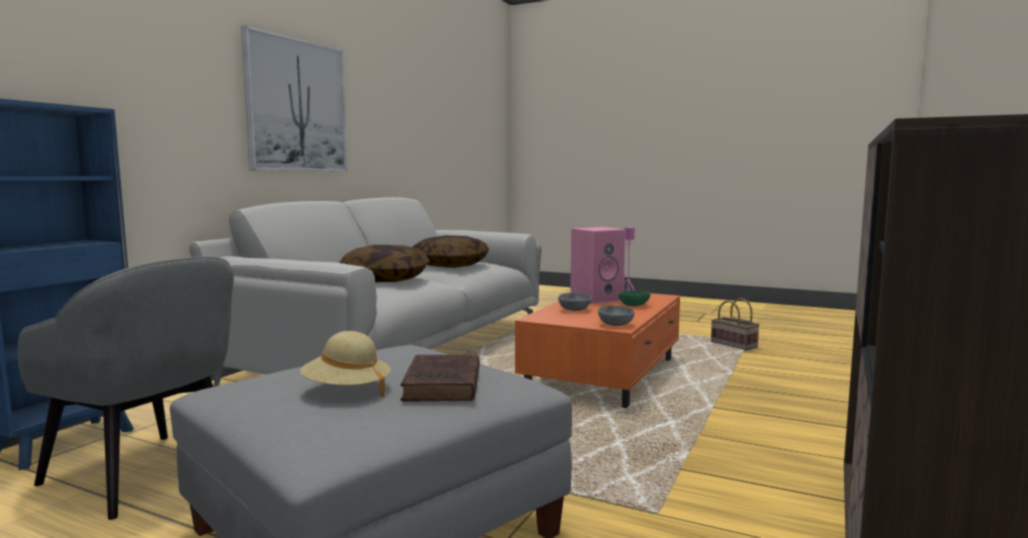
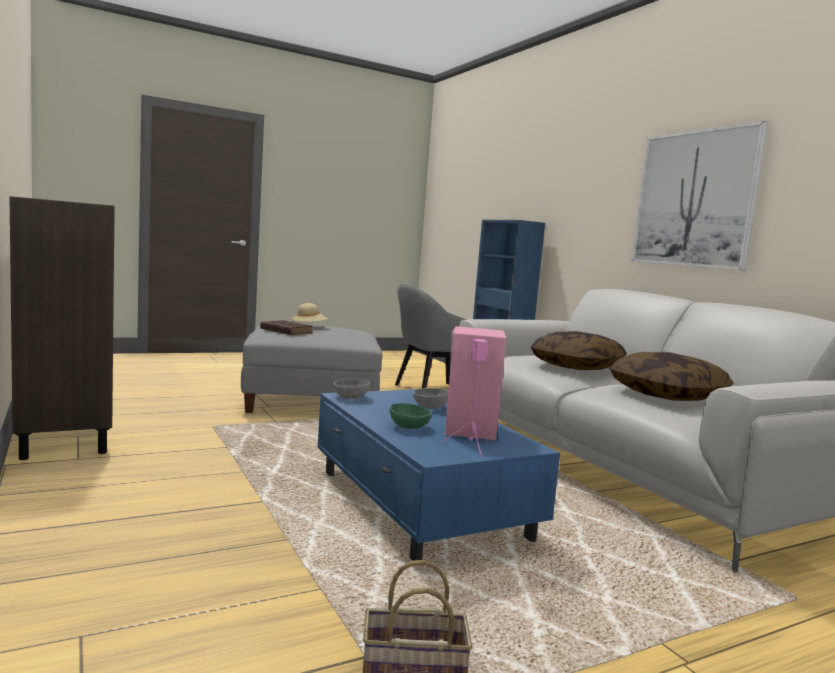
camera: 125 degrees right, 0 degrees up
orange coffee table [515,293,680,408] -> blue coffee table [318,389,560,561]

